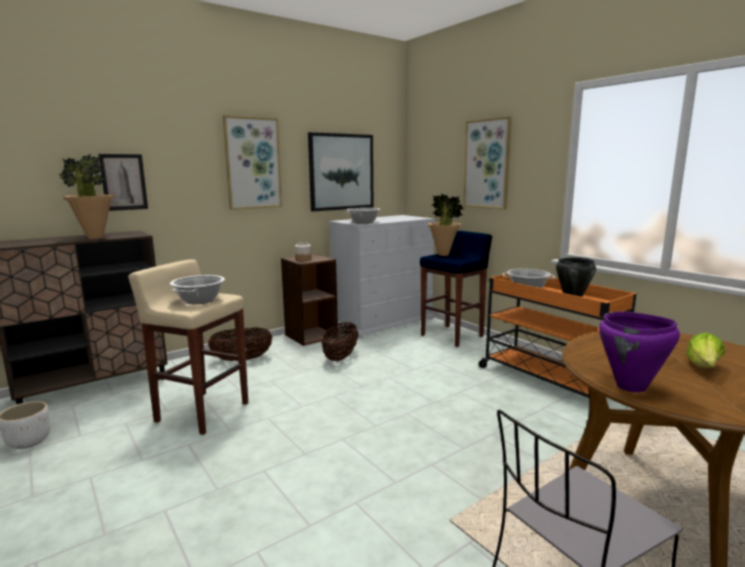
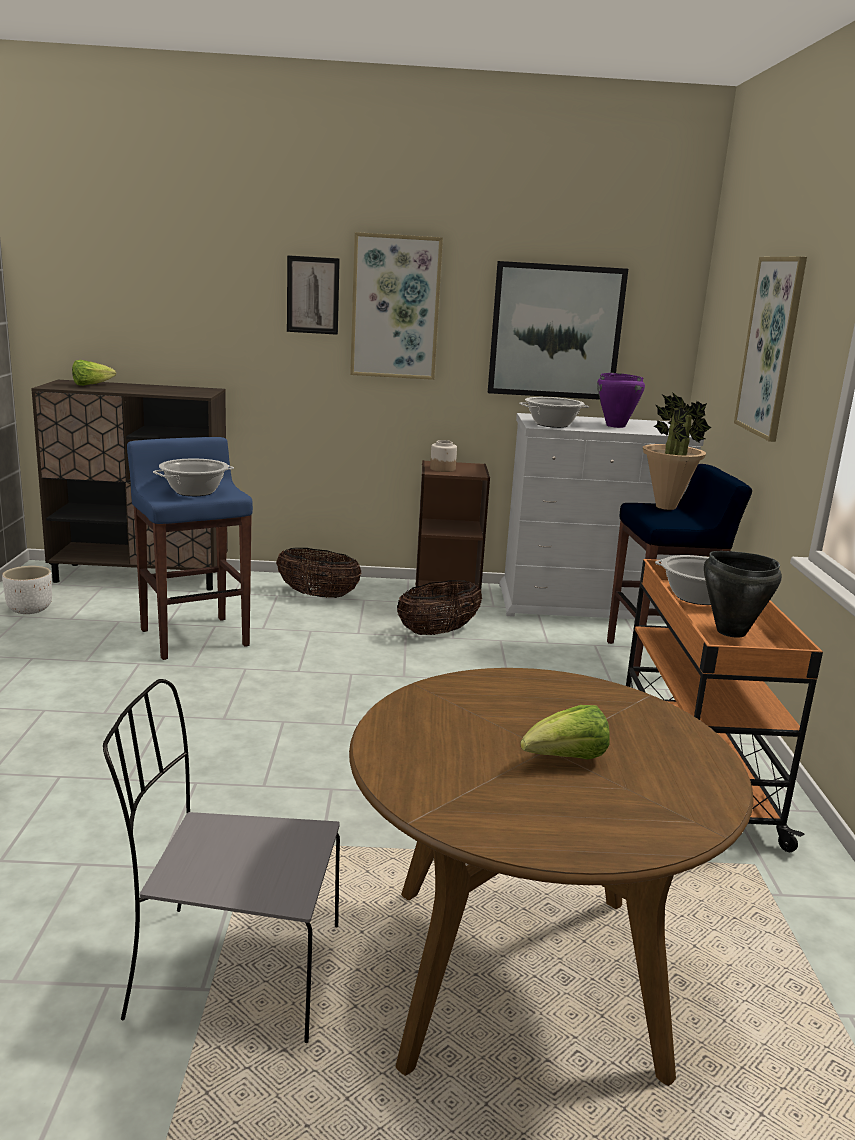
camera: 35 degrees right, 5 degrees up
potted plant [59,153,115,239] -> none
picture [98,154,148,211] -> picture moved to [287,255,340,335]
beige stool [128,259,248,435] -> blue stool [127,437,253,660]
purple cooking pot [599,312,680,393] -> purple cooking pot moved to [597,373,645,428]
none -> lettuce [72,360,116,386]

